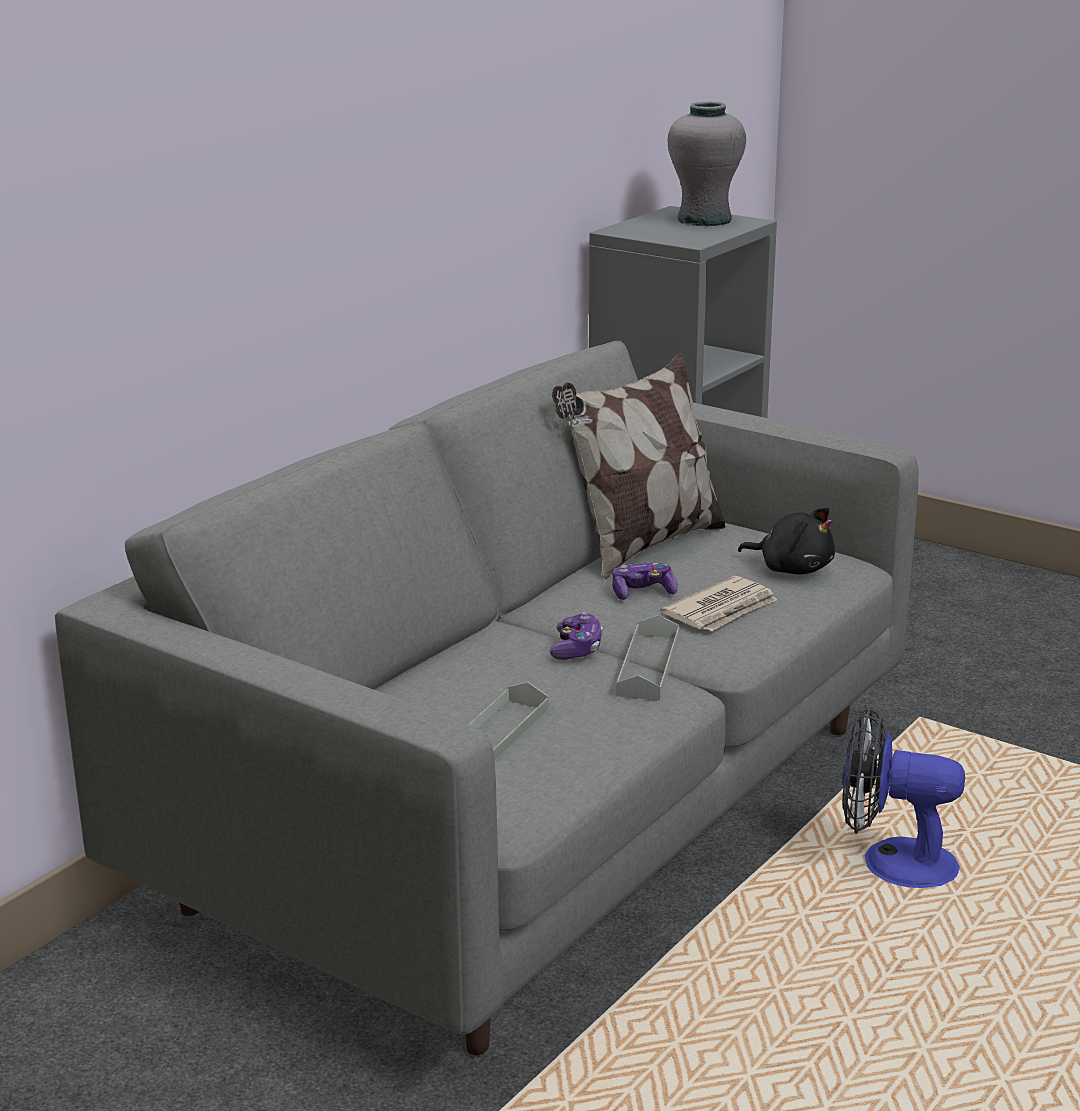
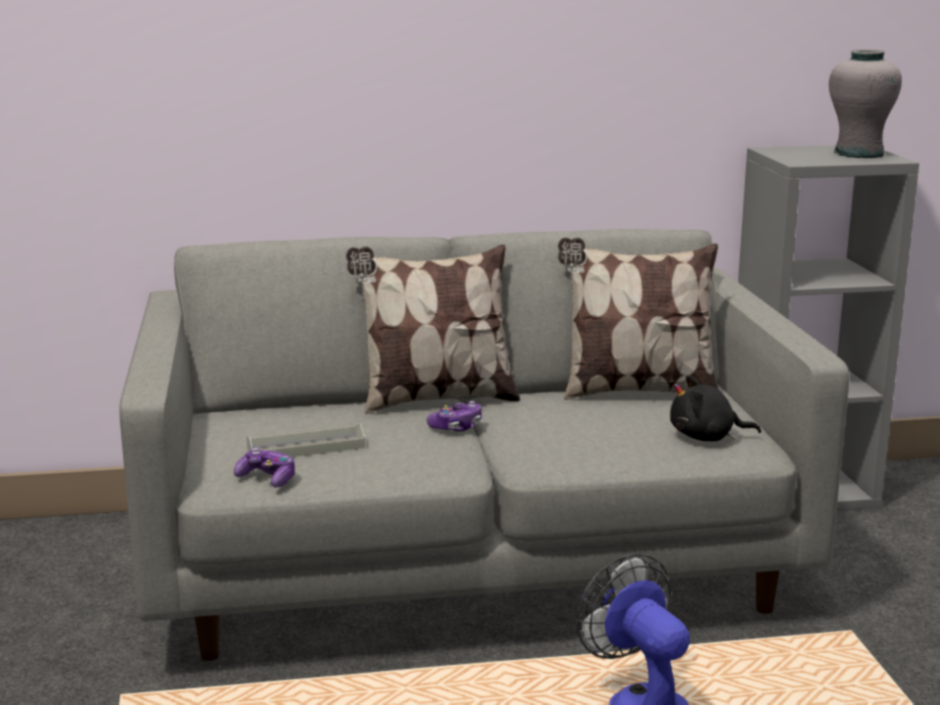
camera: 45 degrees right, 5 degrees down
game controller [612,563,678,600] -> game controller moved to [234,448,295,487]
grey tray [616,615,679,700] -> none
newspaper [661,576,777,631] -> none
black plush toy [738,507,835,574] -> black plush toy turned 105 degrees clockwise [670,375,761,441]
none -> pillow [346,244,520,415]

